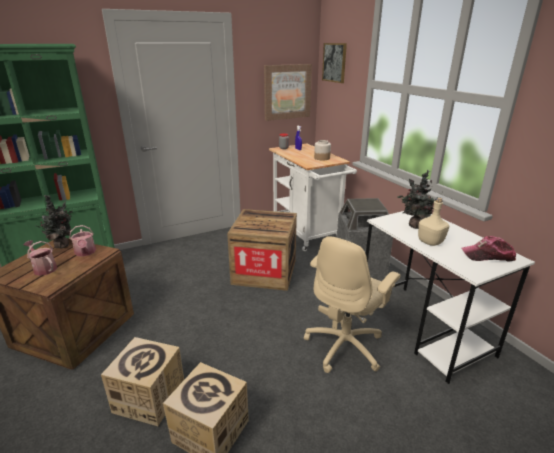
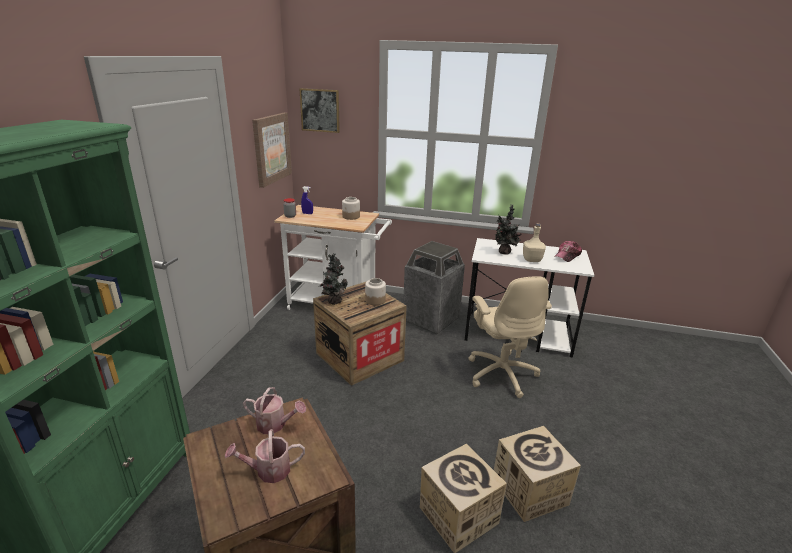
camera: 50 degrees left, 0 degrees up
potted plant [35,195,73,249] -> potted plant moved to [319,253,348,305]
none -> jar [365,278,386,305]

